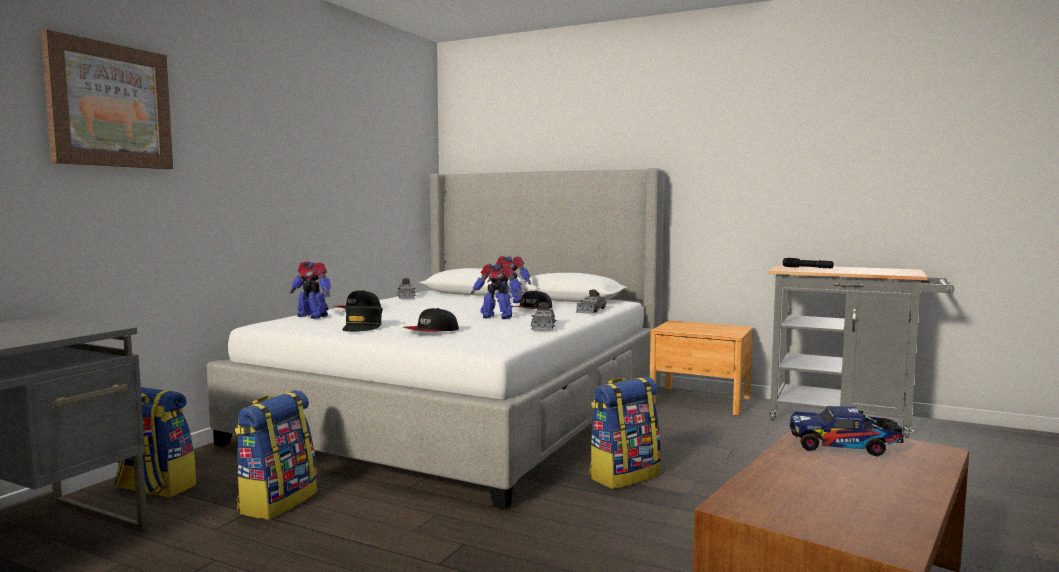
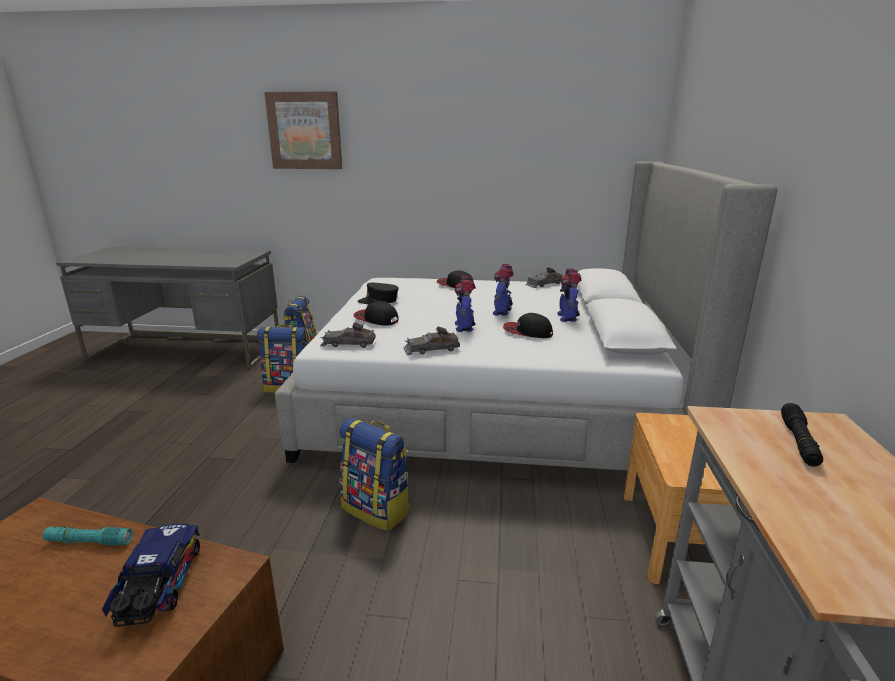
camera: 70 degrees right, 15 degrees up
toy robot [290,261,331,319] -> toy robot moved to [493,264,514,316]
grey toy car [576,290,606,314] -> grey toy car moved to [320,322,376,348]
none -> turquoise flashlight [42,527,133,546]

